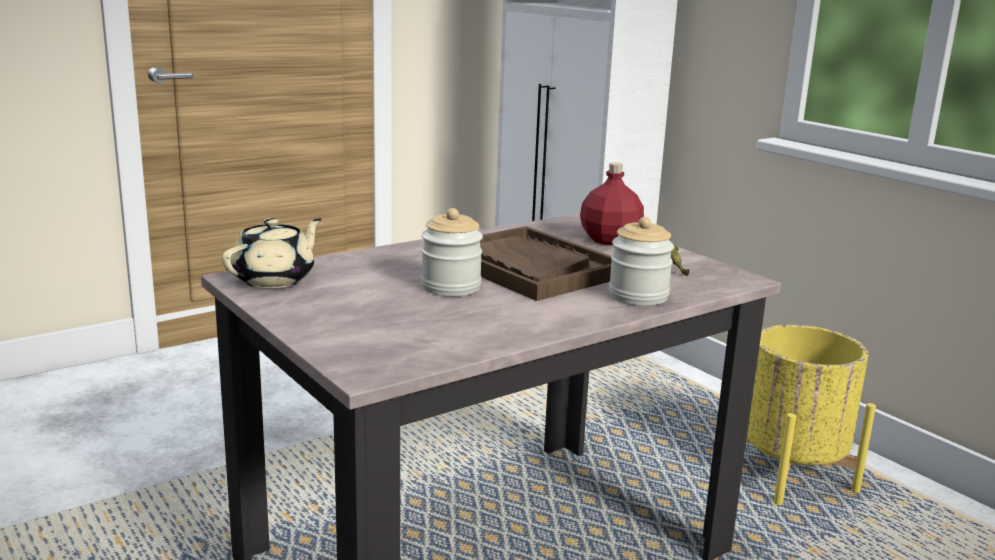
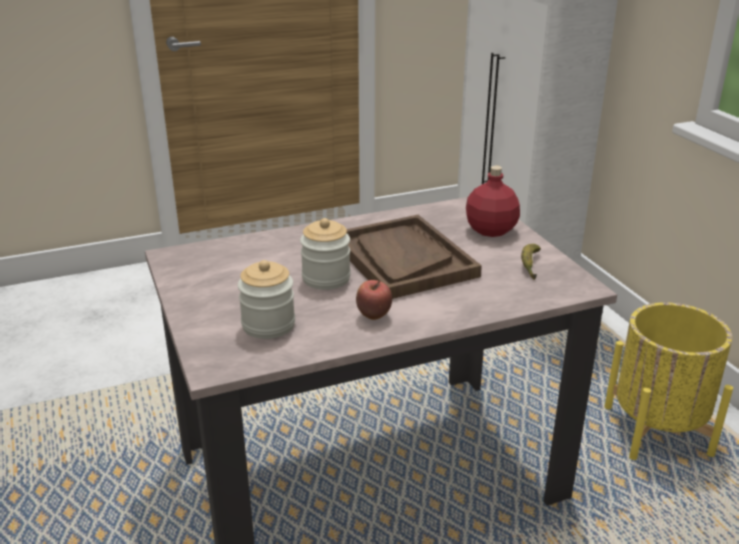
camera: 15 degrees right, 10 degrees up
beige teapot [222,218,322,288] -> none
jar [609,217,674,306] -> jar moved to [238,260,295,339]
none -> apple [356,280,392,320]

